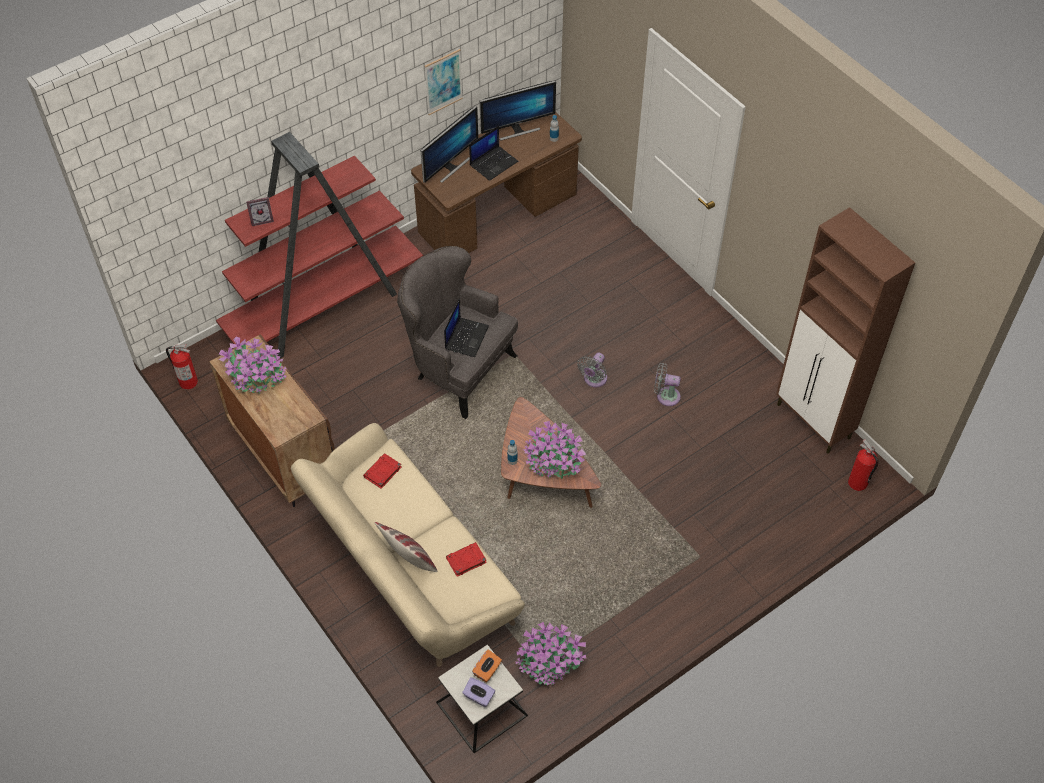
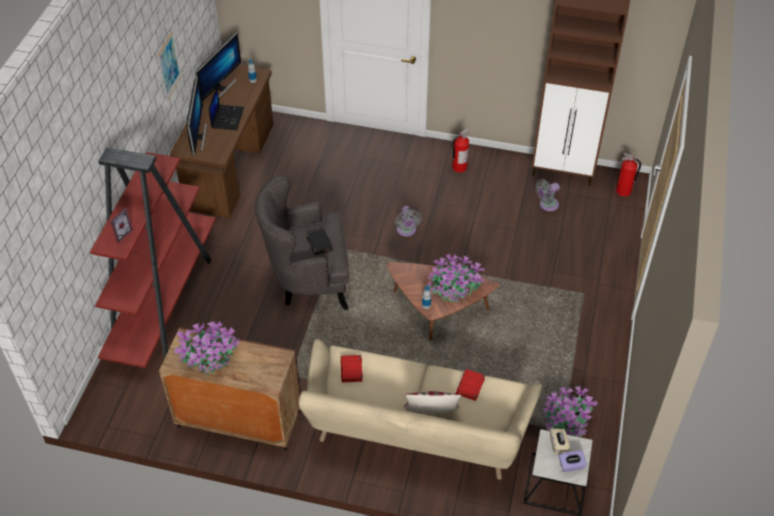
camera: 40 degrees left, 5 degrees down
fire extinguisher [166,344,198,389] -> fire extinguisher moved to [452,128,470,173]
laptop [444,298,489,357] -> black book [306,229,333,255]
orange tissue box [472,650,502,682] -> beige tissue box [550,429,570,454]
grey fan [654,363,681,406] -> grey fan moved to [536,179,560,212]

